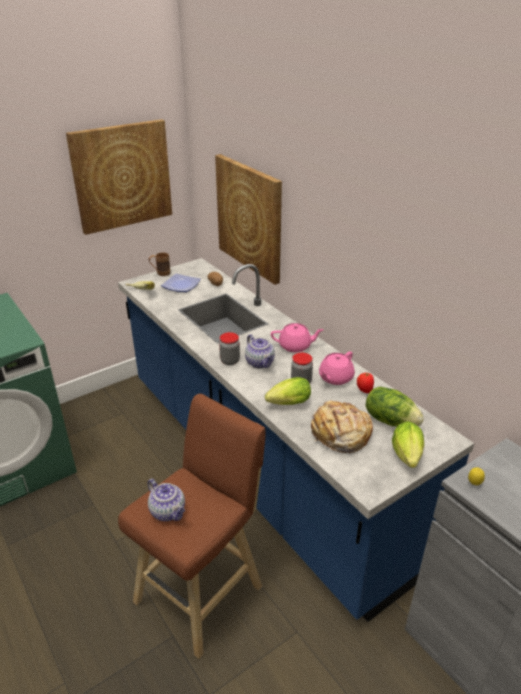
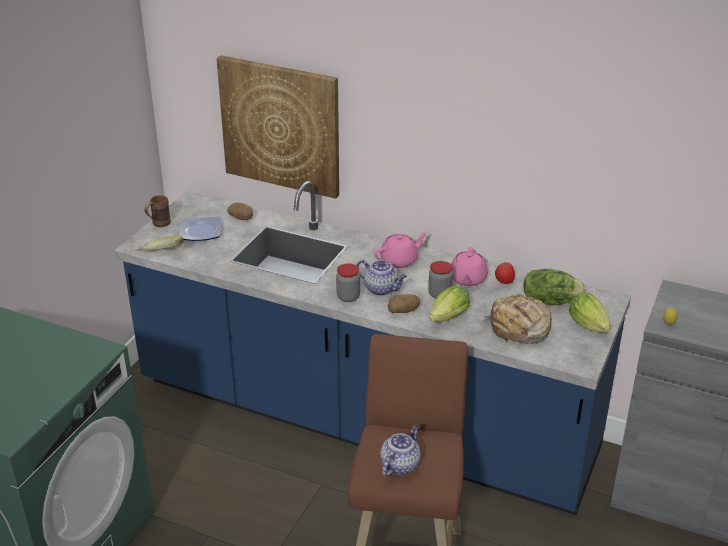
camera: 30 degrees left, 0 degrees up
picture [66,119,172,235] -> none
teapot [147,479,185,521] -> teapot turned 75 degrees counterclockwise [380,425,421,477]
none -> potato [388,294,420,313]

